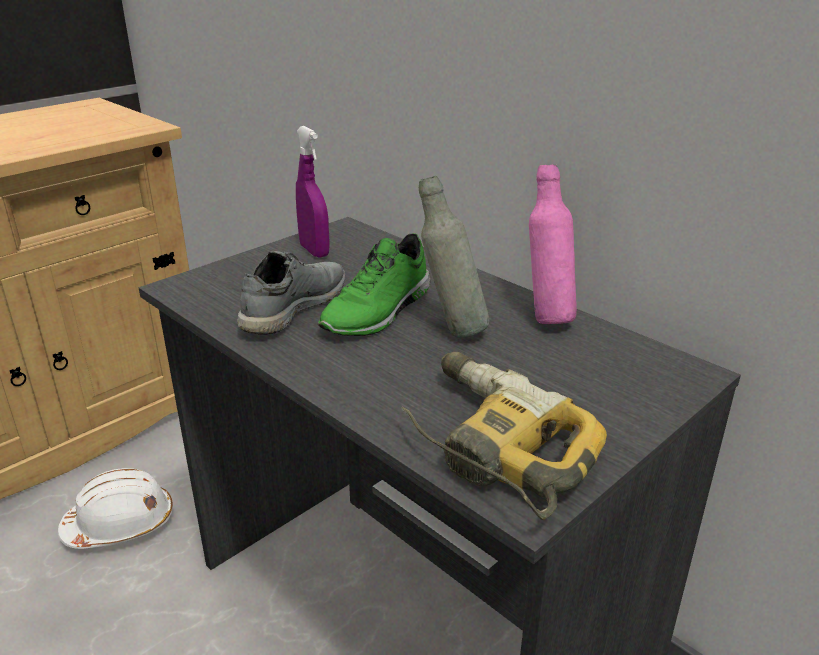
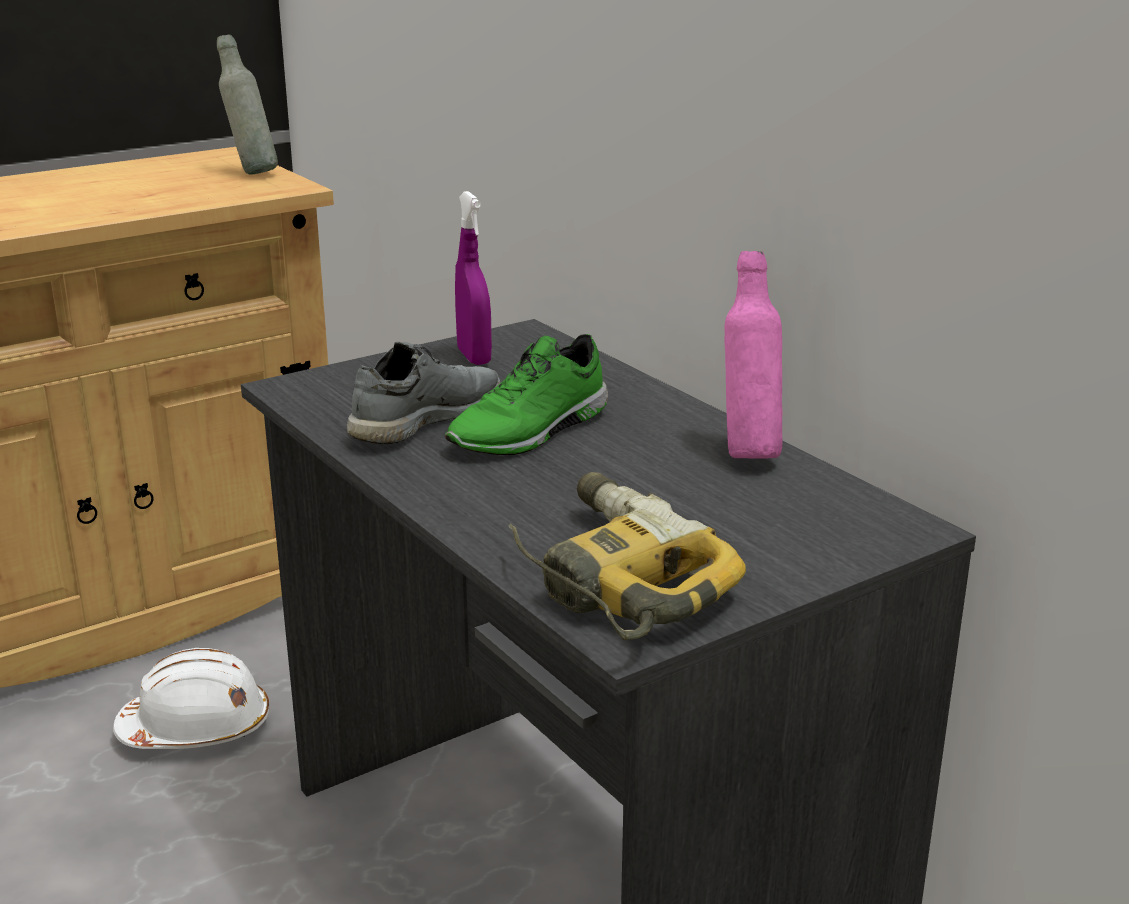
camera: 10 degrees right, 5 degrees down
grey bottle [419,176,489,338] -> grey bottle moved to [217,35,278,174]

